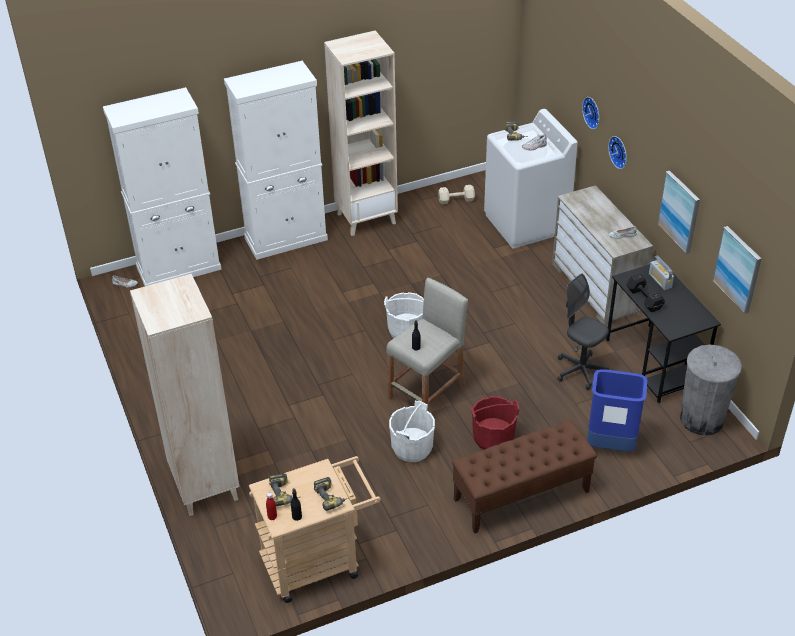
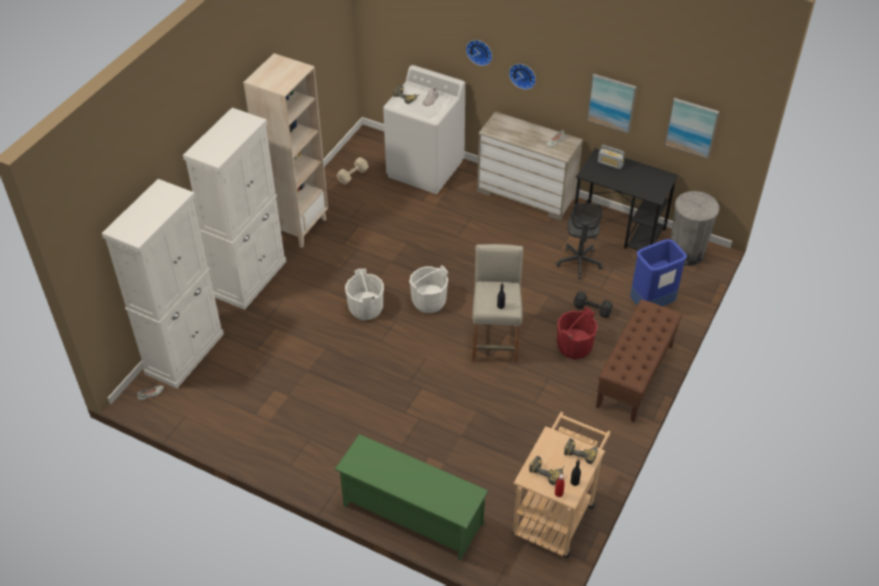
camera: 40 degrees left, 5 degrees up
beige bookcase [130,274,240,516] -> green shoe rack [334,434,488,561]
white bucket [389,401,435,462] -> white bucket moved to [345,269,384,320]
grey office chair [557,273,609,390] -> grey office chair turned 90 degrees counterclockwise [556,203,603,279]
black dumbbell [626,274,665,312] -> black dumbbell moved to [574,291,613,318]

